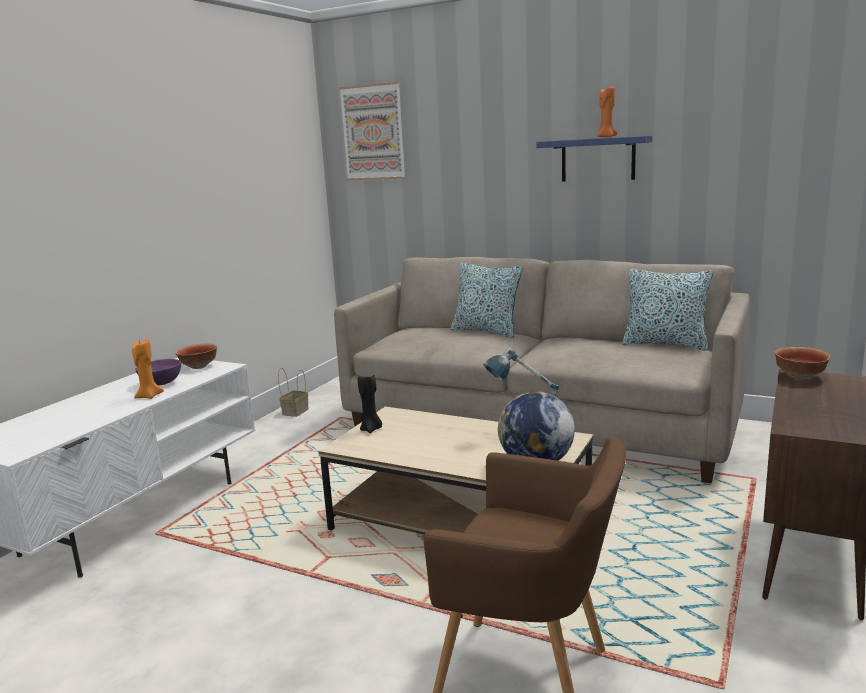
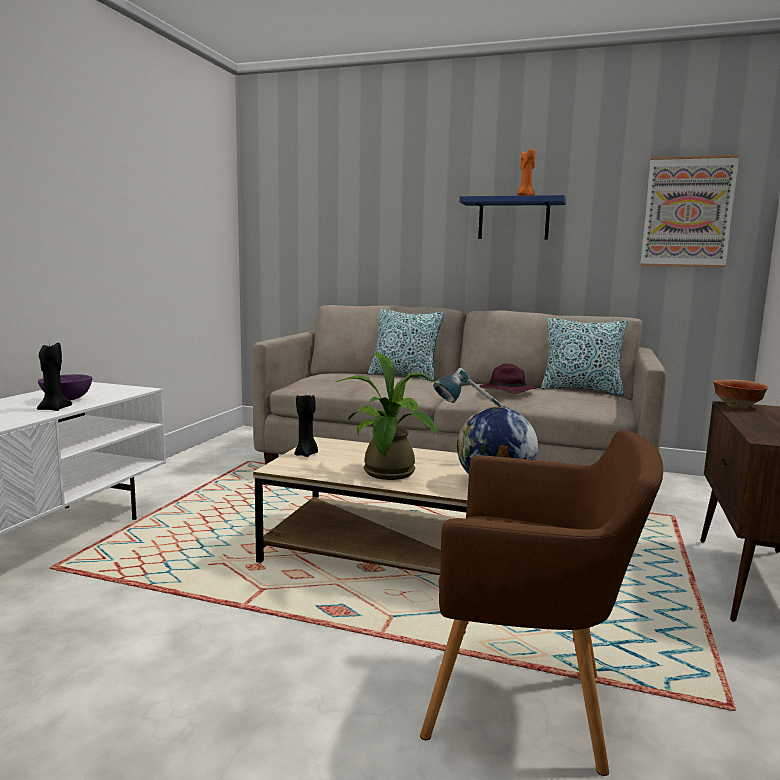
camera: 10 degrees left, 5 degrees down
orange candle [132,339,164,399] -> black candle [37,343,72,411]
bowl [175,343,217,369] -> none
basket [278,368,309,417] -> none
picture [339,81,406,180] -> picture moved to [640,155,739,268]
none -> potted plant [336,352,441,480]
none -> purple hat [479,363,537,394]

